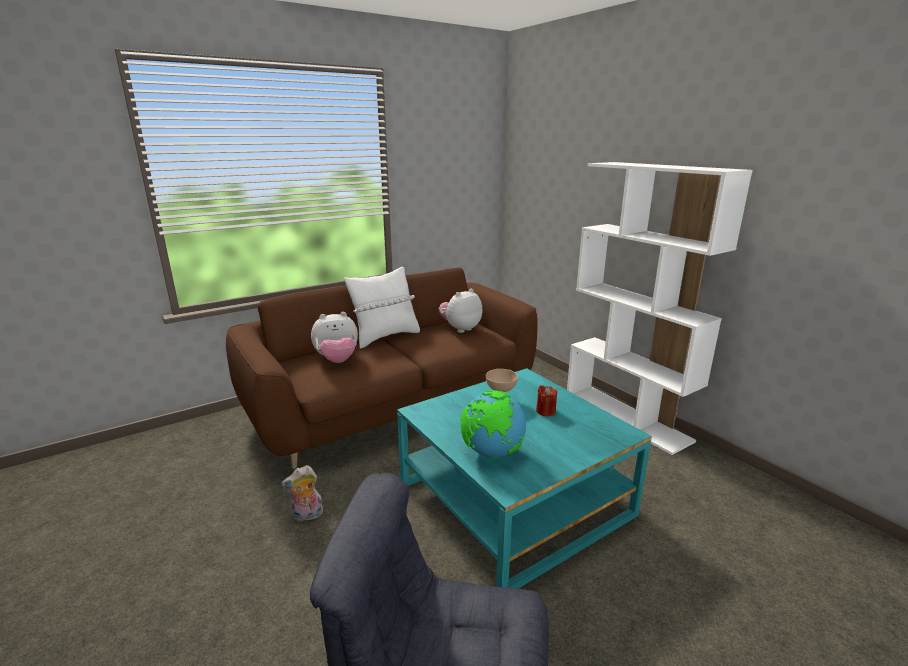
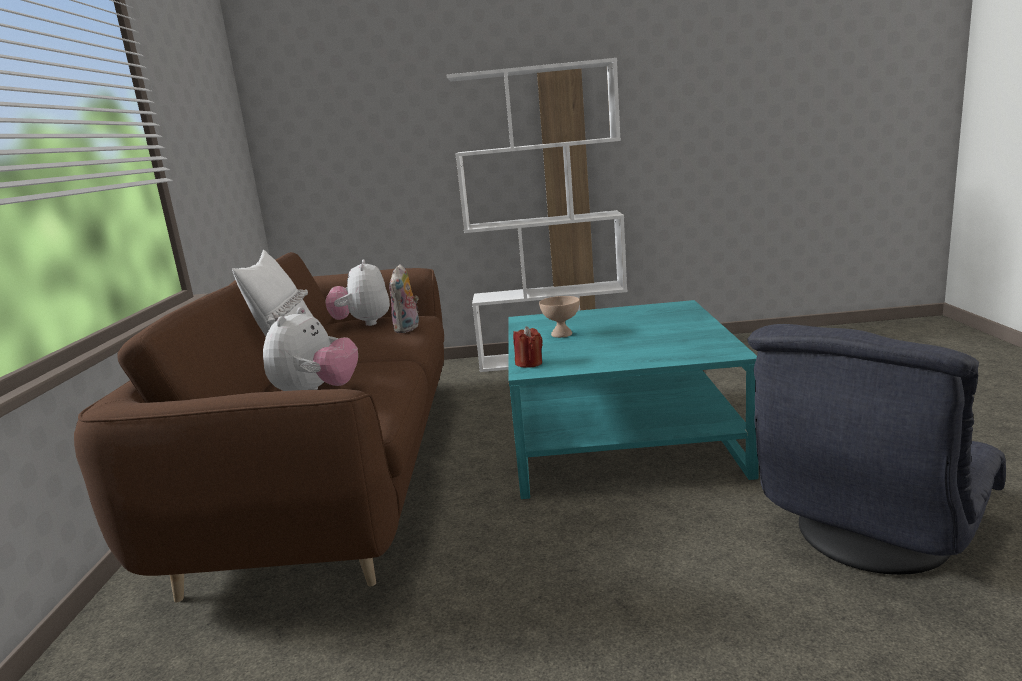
camera: 55 degrees left, 5 degrees down
plush toy [281,465,323,522] -> plush toy moved to [389,264,419,333]
globe [460,390,526,458] -> none
red candle [536,385,557,416] -> red candle moved to [513,326,543,368]

